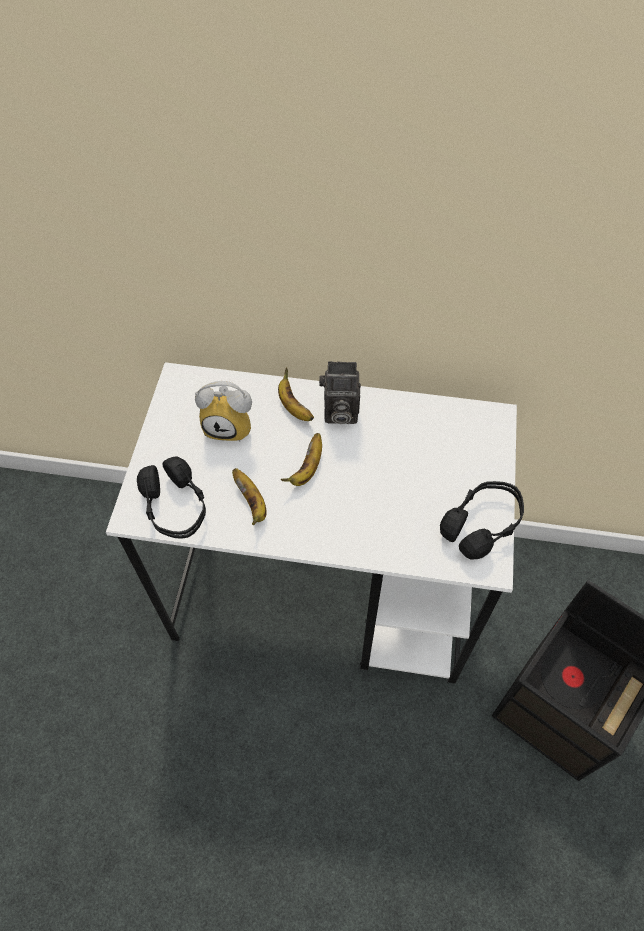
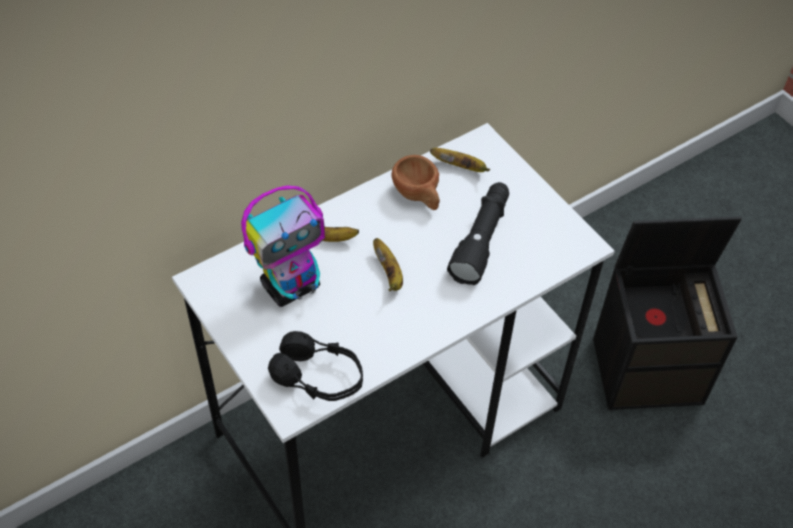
camera: 45 degrees left, 5 degrees down
alarm clock [195,381,252,442] -> toy robot [241,185,325,307]
banana [232,468,267,525] -> banana moved to [430,148,490,172]
camera [319,361,361,424] -> none
black headphones [440,481,524,560] -> none
none -> brown cup [391,155,440,210]
none -> black flashlight [447,182,509,285]

